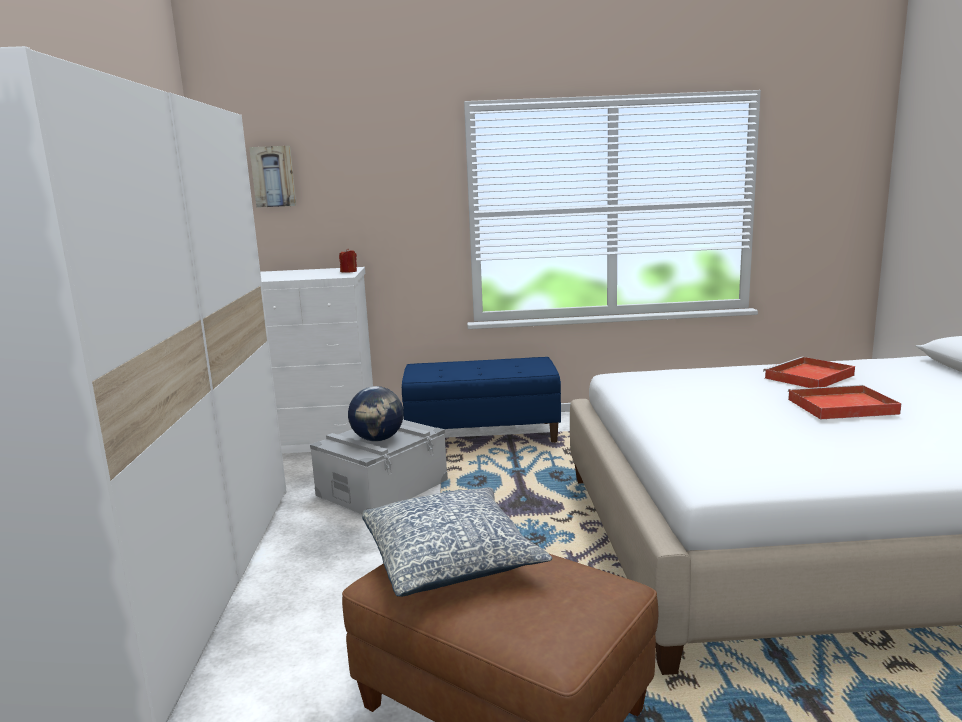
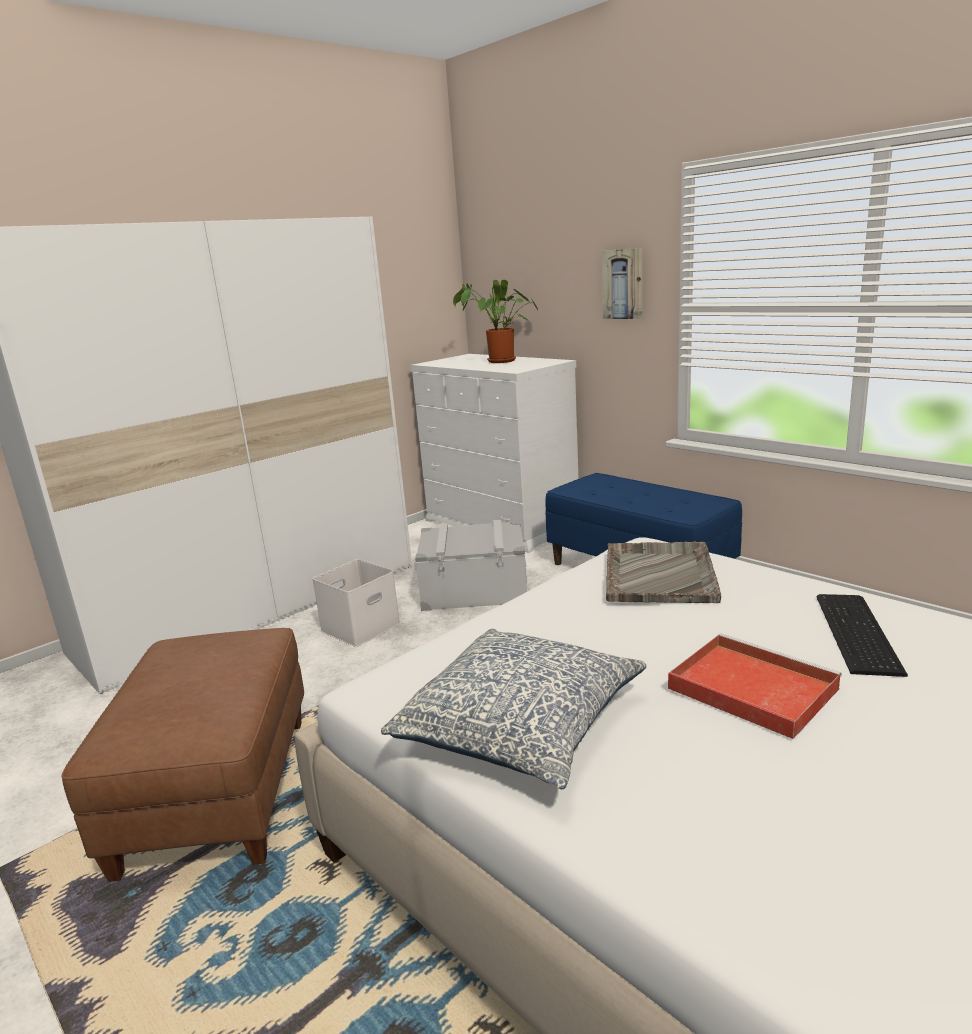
camera: 50 degrees right, 5 degrees up
picture [249,146,296,208] -> picture moved to [602,248,642,319]
red candle [339,249,357,273] -> none
globe [348,386,404,442] -> none
pillow [362,487,552,597] -> pillow moved to [381,629,647,789]
red tray [763,357,855,388] -> keyboard [816,594,908,677]
none -> white storage box [312,559,400,647]
none -> potted plant [453,280,539,363]
none -> grey tray [606,541,721,603]

